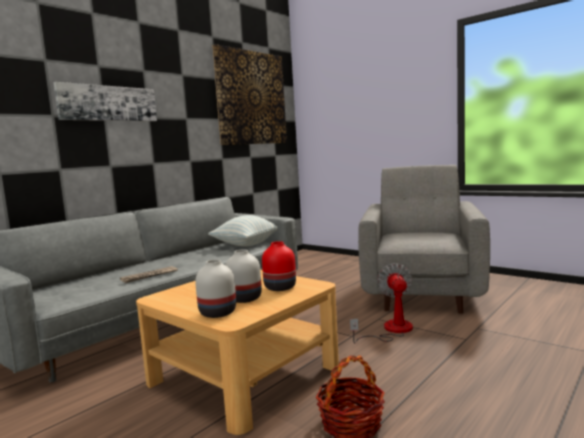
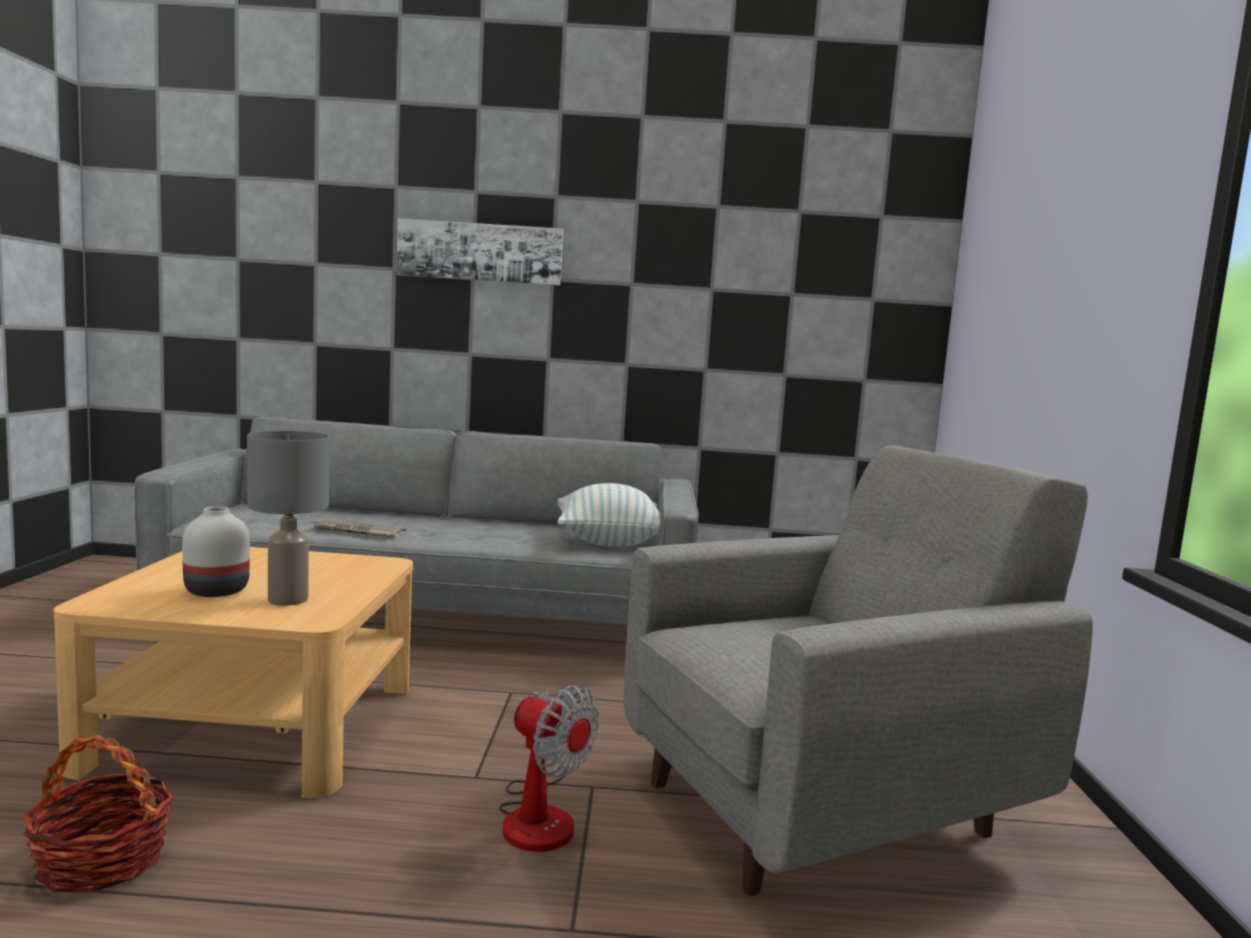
camera: 50 degrees right, 0 degrees up
white vase [195,259,236,318] -> none
picture [212,44,287,145] -> none
red vase [262,241,296,291] -> grey table lamp [247,431,330,606]
fan [350,263,413,344] -> fan turned 75 degrees clockwise [499,685,600,852]

